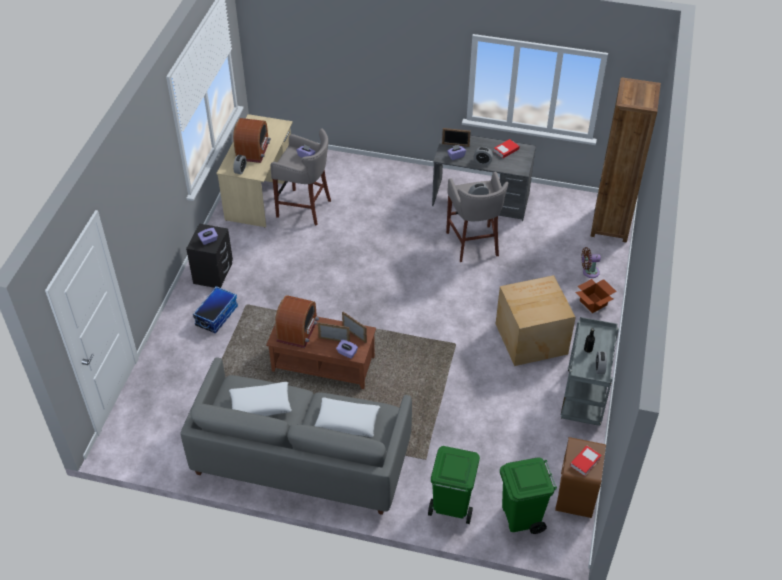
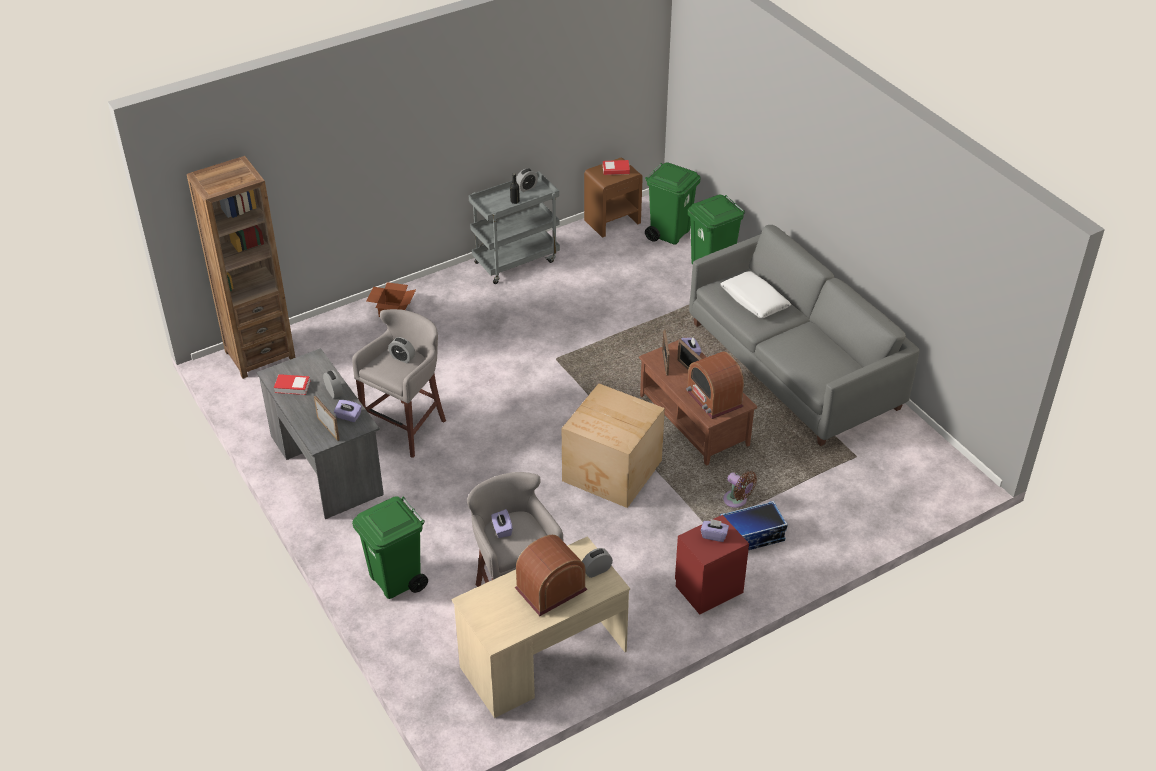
camera: 135 degrees left, 5 degrees down
black nightstand [186,224,233,288] -> red nightstand [675,515,749,615]
white pillow [229,382,292,416] -> none
radio [275,295,319,348] -> radio turned 90 degrees counterclockwise [686,351,744,419]
cardboard box [496,275,576,366] -> cardboard box moved to [562,383,665,508]
brown fan [581,247,601,278] -> brown fan moved to [723,471,757,508]
none -> green trash can [352,496,428,599]

